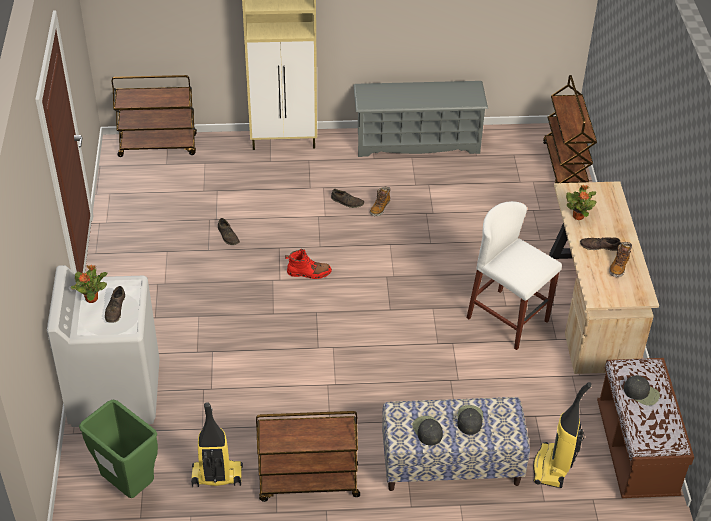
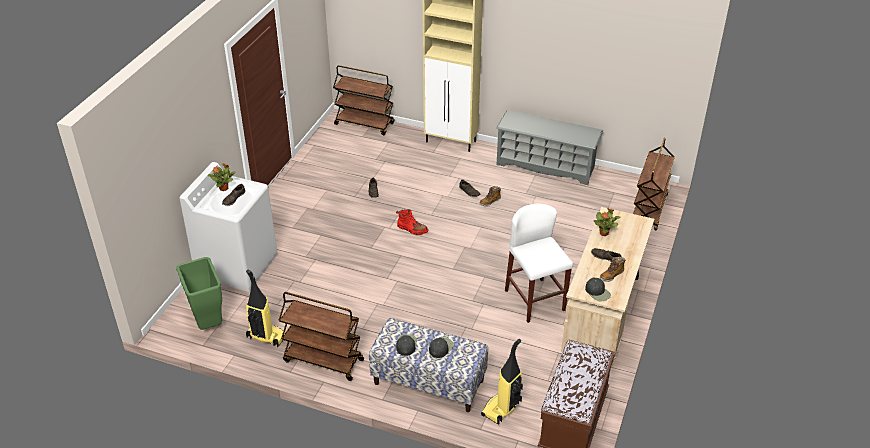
camera: 25 degrees right, 5 degrees down
black cap [624,375,660,406] -> black cap moved to [585,277,611,301]

